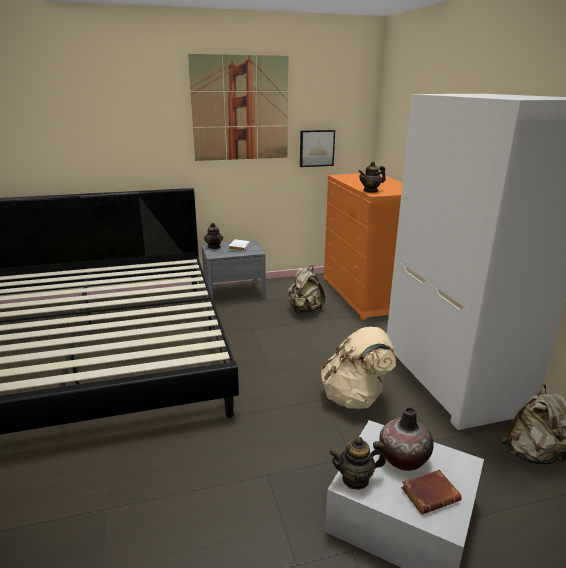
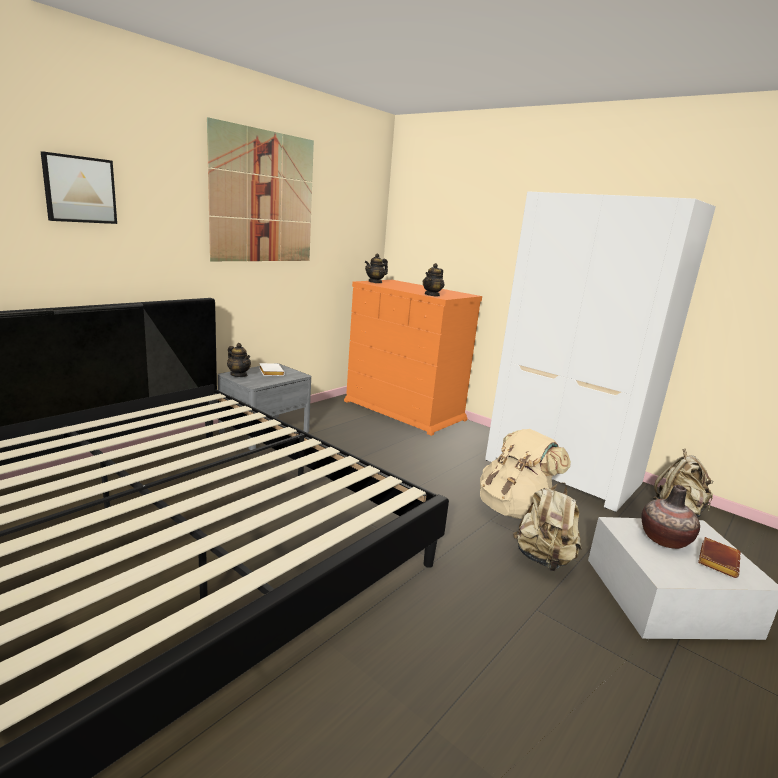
camera: 35 degrees left, 5 degrees down
beige backpack [288,266,325,314] -> beige backpack moved to [513,482,582,571]
picture [300,130,335,167] -> picture moved to [41,152,117,224]
teapot [329,437,386,490] -> teapot moved to [365,254,388,283]

